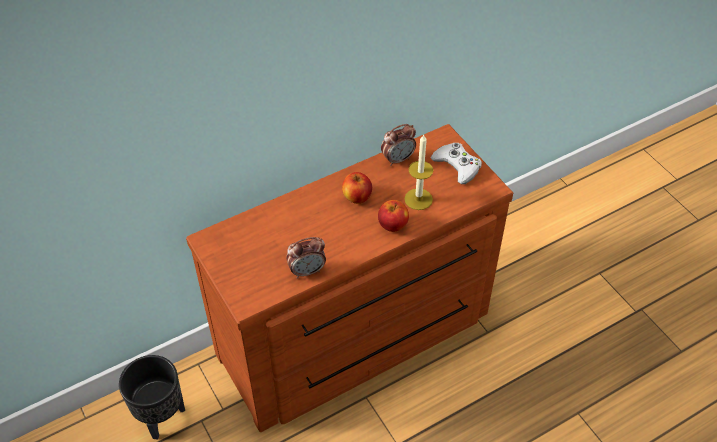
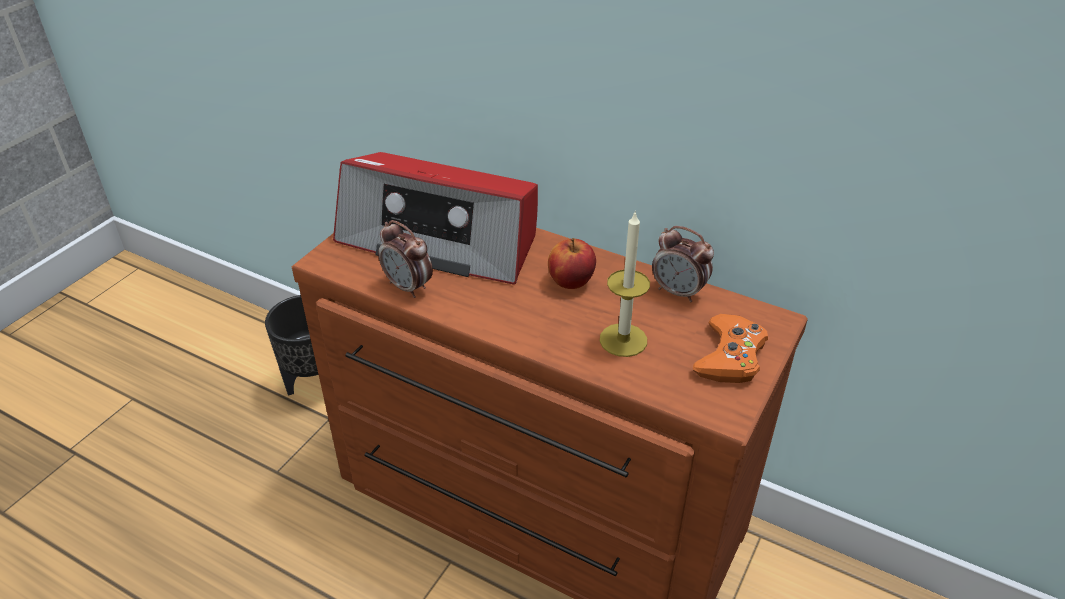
camera: 60 degrees right, 10 degrees down
apple [378,200,409,232] -> none
white game controller [431,143,482,184] -> orange game controller [693,314,768,383]
none -> radio [333,152,538,285]

